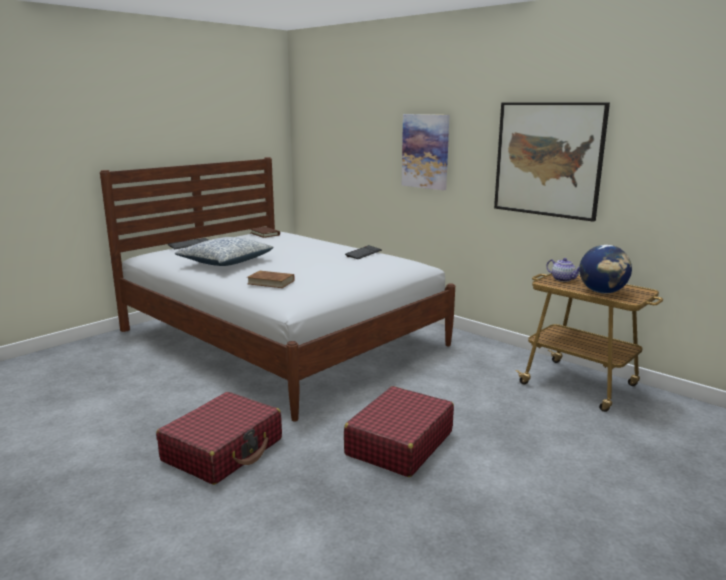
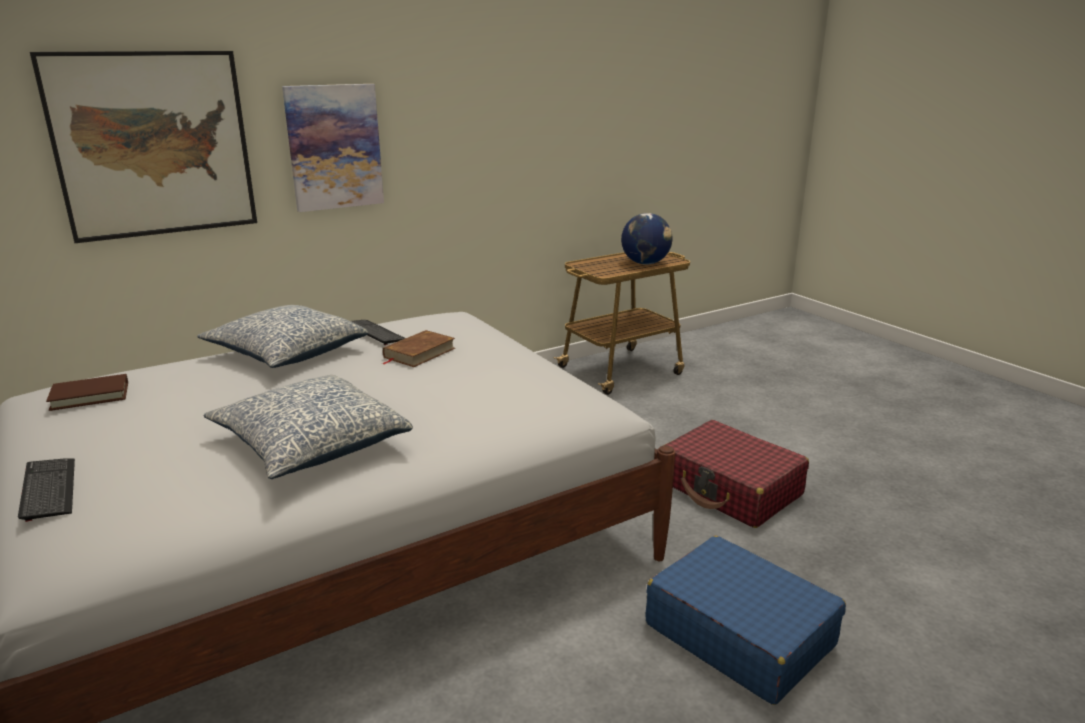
camera: 75 degrees left, 5 degrees up
red suitcase [156,392,282,485] -> blue suitcase [646,536,846,705]
brown book [247,270,294,288] -> brown book moved to [382,330,455,367]
picture [494,103,610,222] -> picture moved to [30,51,257,243]
teapot [546,258,579,282] -> none
none -> pillow [197,305,368,368]

